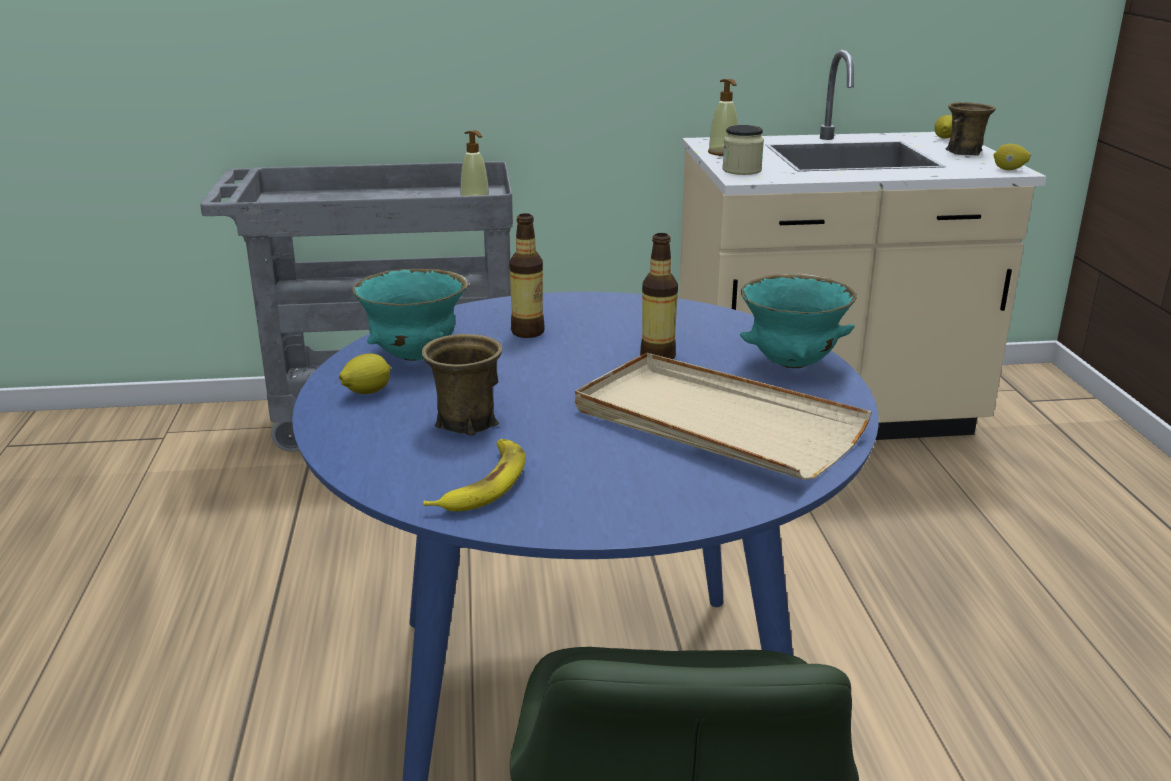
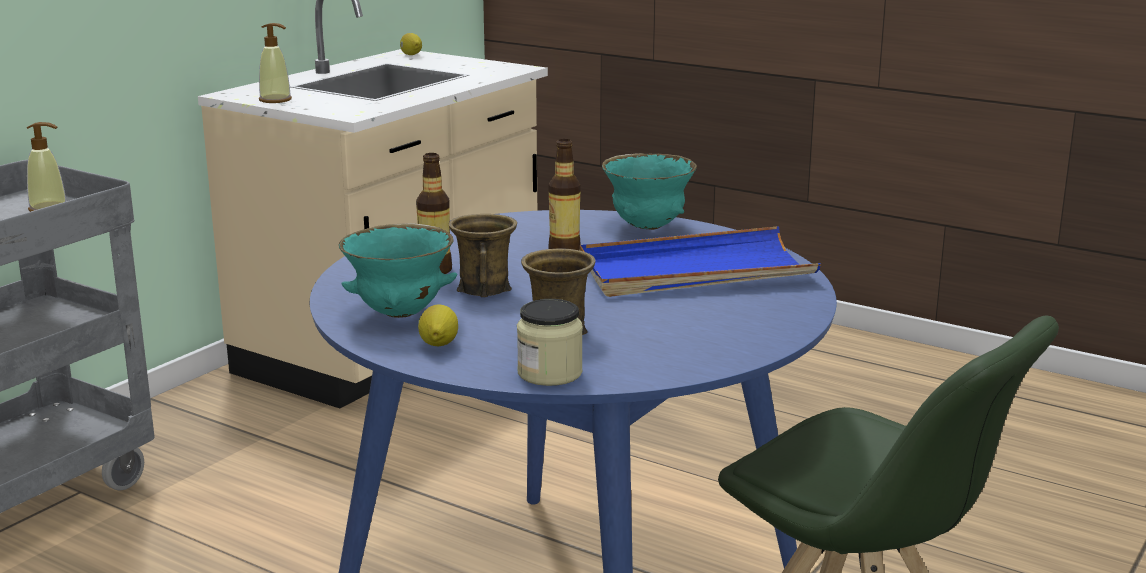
camera: 50 degrees left, 5 degrees down
banana [423,439,526,512] -> none
beige tray [575,353,872,480] -> blue tray [580,226,821,297]
jar [722,125,764,175] -> jar moved to [517,299,583,386]
brown mug [945,102,996,156] -> brown mug moved to [449,214,517,297]
lemon [993,144,1031,170] -> none

